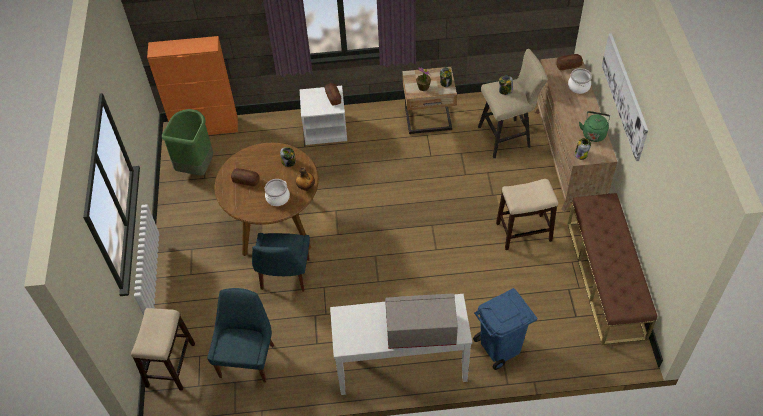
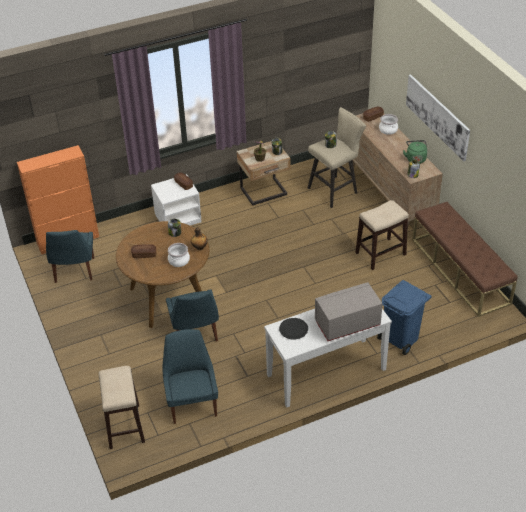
camera: 20 degrees left, 10 degrees down
green trash can [162,109,213,176] -> blue chair [46,230,94,283]
none -> black plate [279,318,308,339]

